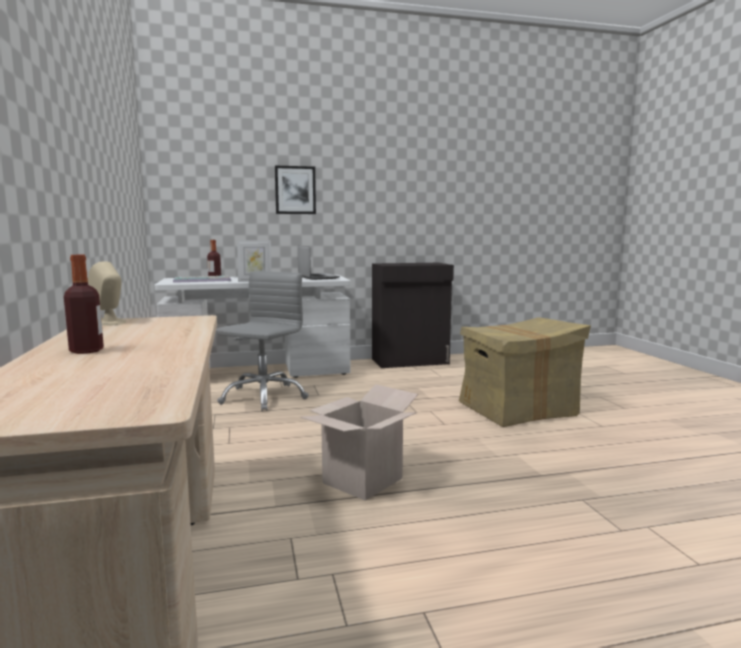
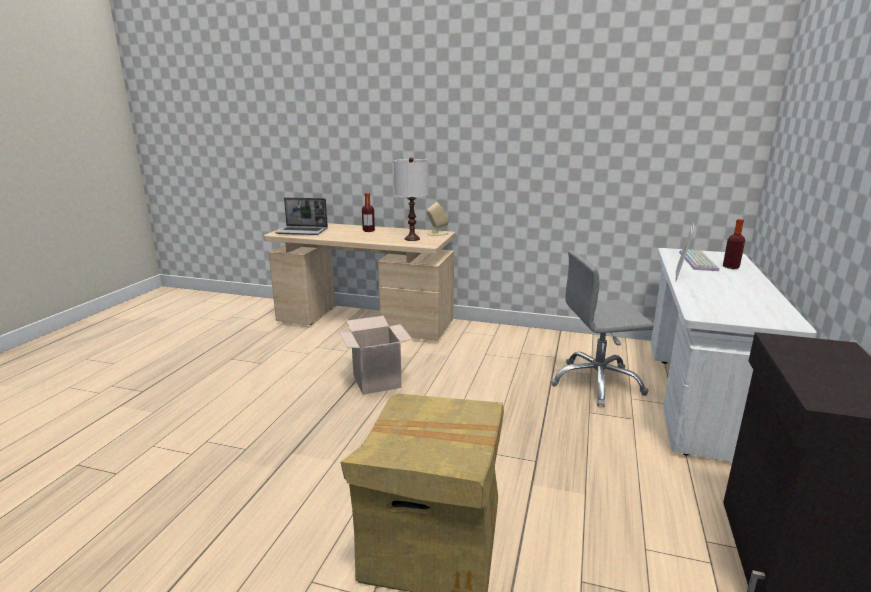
camera: 120 degrees right, 10 degrees up
grey office chair [216,271,309,411] -> grey office chair turned 120 degrees clockwise [550,250,654,407]
picture [275,166,316,214] -> none
laptop [298,246,340,280] -> laptop moved to [275,197,328,235]
none -> white table lamp [394,157,429,241]

